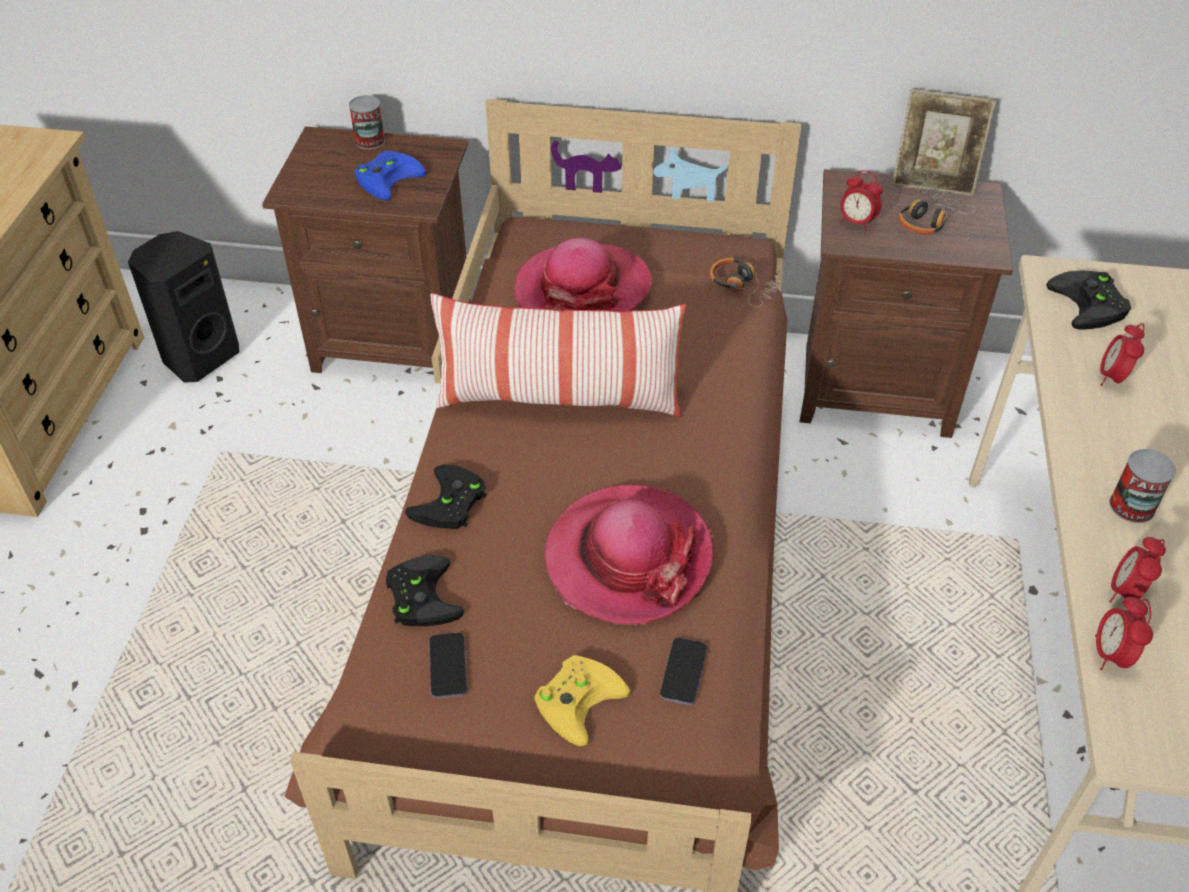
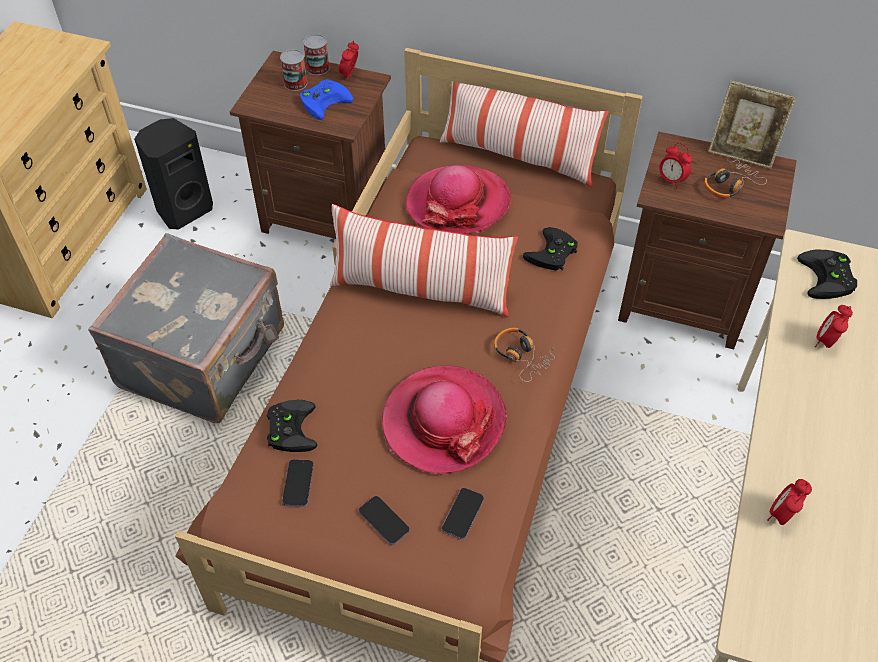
camera: 10 degrees right, 5 degrees up
black game controller [405,464,487,529] -> black game controller moved to [523,227,578,271]
yellow game controller [535,655,630,746] -> phone [359,496,410,545]
headphones [709,258,782,307] -> headphones moved to [494,328,555,382]
alarm clock [1095,597,1153,670] -> alarm clock moved to [339,41,359,80]
can [1109,449,1176,523] -> can moved to [280,49,307,91]
none -> grey suitcase [88,233,284,423]
none -> pillow [440,81,609,187]

